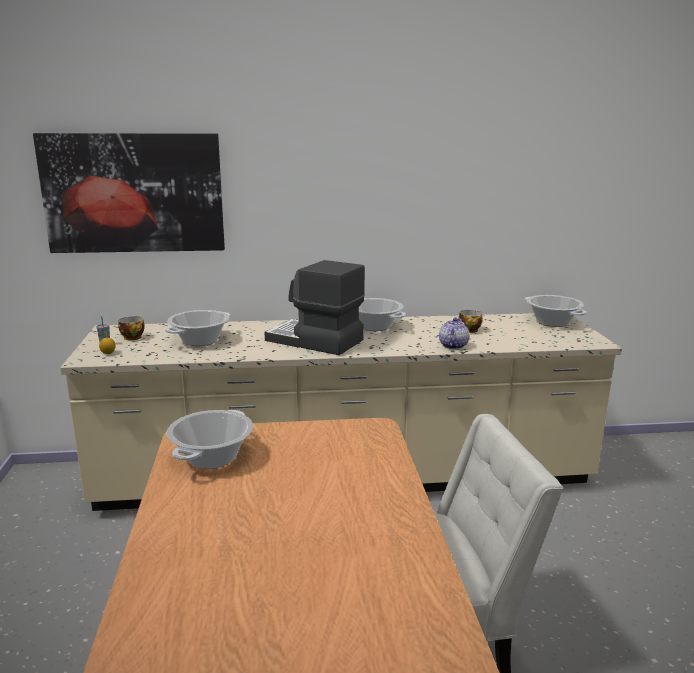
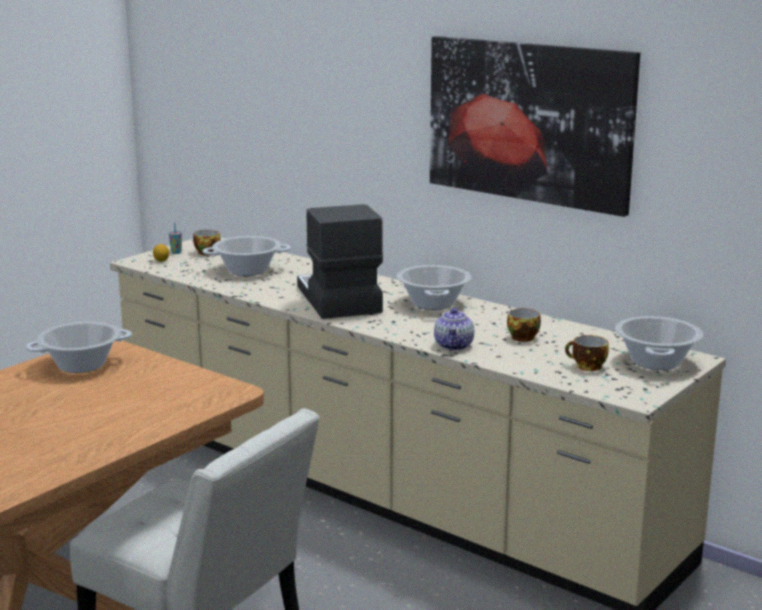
camera: 45 degrees right, 0 degrees up
picture [33,133,225,253] -> picture moved to [430,36,640,217]
teapot [439,318,469,349] -> teapot turned 120 degrees clockwise [434,307,474,350]
none -> cup [565,335,609,371]

